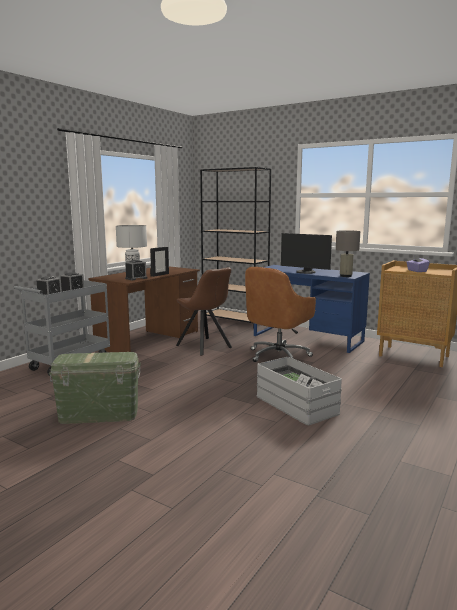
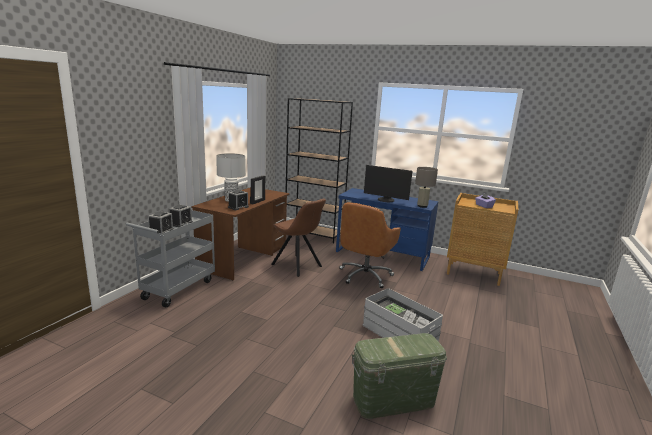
camera: 10 degrees left, 5 degrees up
green storage box [49,352,141,424] -> green storage box moved to [352,333,447,419]

